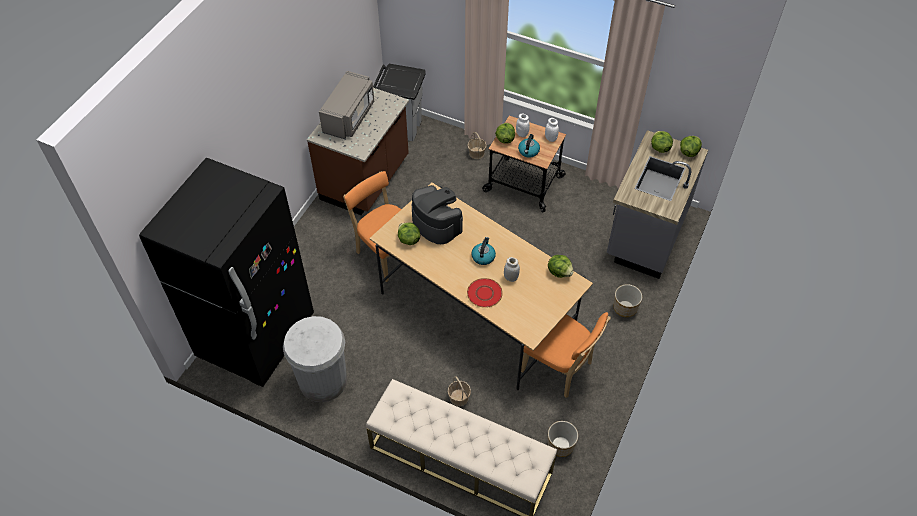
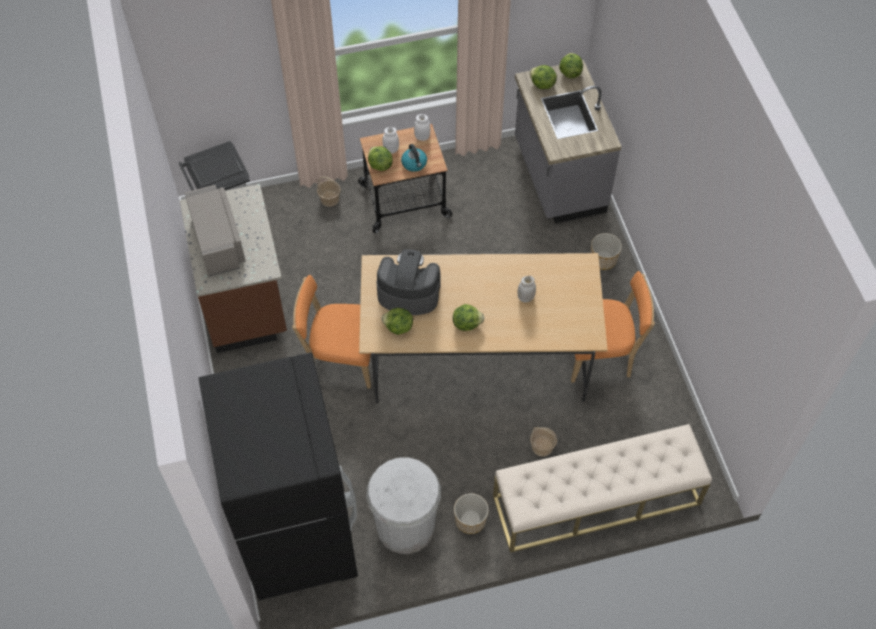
camera: 40 degrees left, 5 degrees up
red plate [467,278,503,308] -> none
kettle [471,237,496,265] -> none
lettuce [548,255,574,278] -> lettuce moved to [453,304,485,331]
planter [548,421,578,457] -> planter moved to [454,493,489,534]

